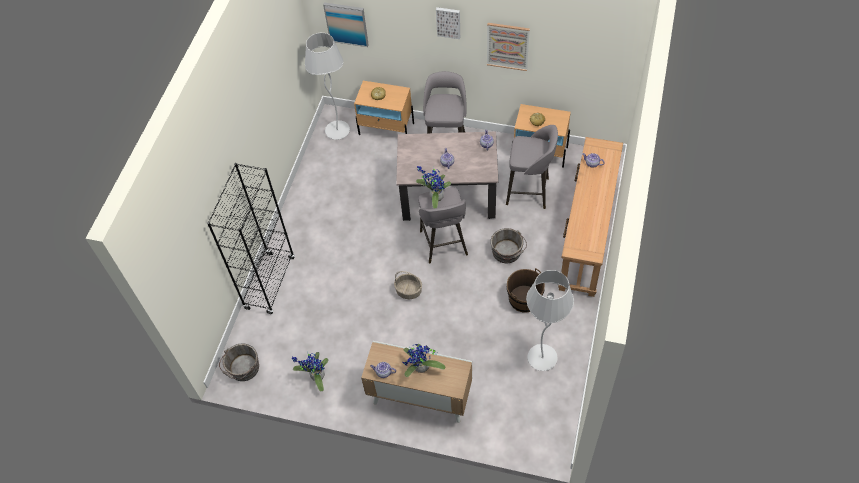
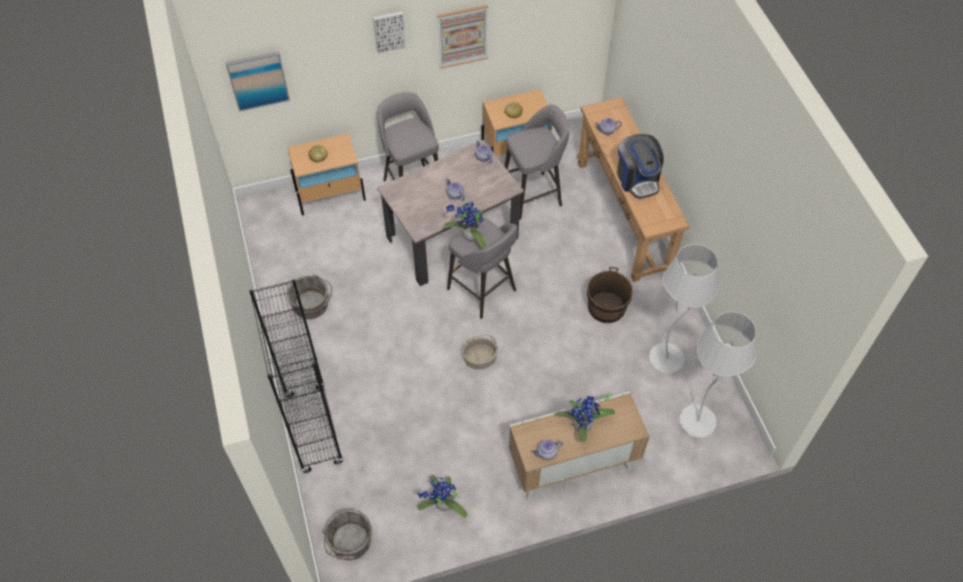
camera: 35 degrees left, 0 degrees up
white floor lamp [305,33,350,140] -> white floor lamp moved to [679,311,756,438]
grey bucket [490,228,527,263] -> grey bucket moved to [287,274,332,319]
none -> coffee machine [617,134,664,199]

